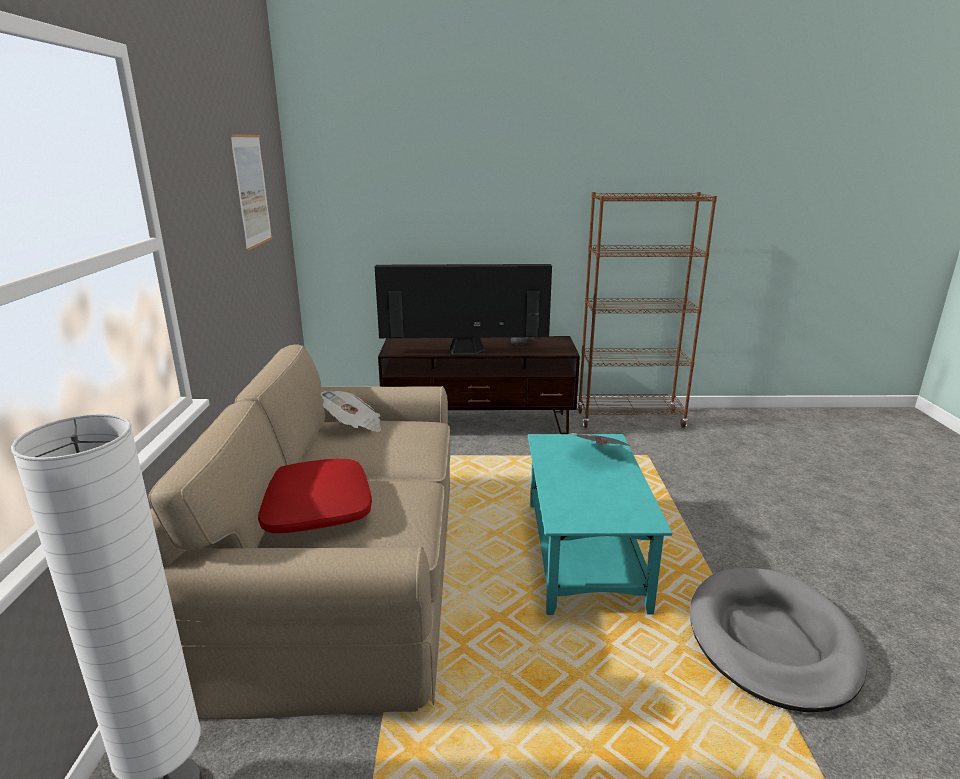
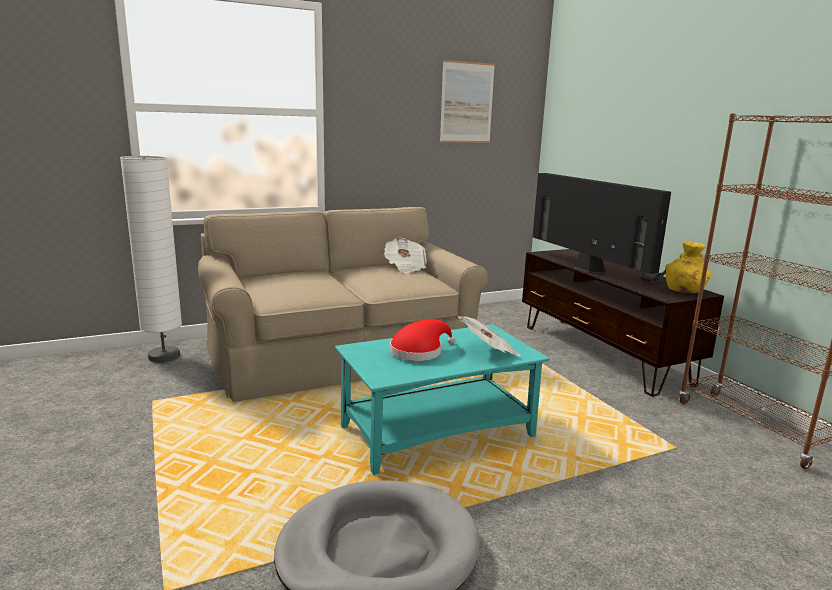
camera: 65 degrees right, 5 degrees down
red pillow [258,459,372,533] -> none
none -> red hat [390,319,455,361]
none -> yellow vase [665,242,711,293]

